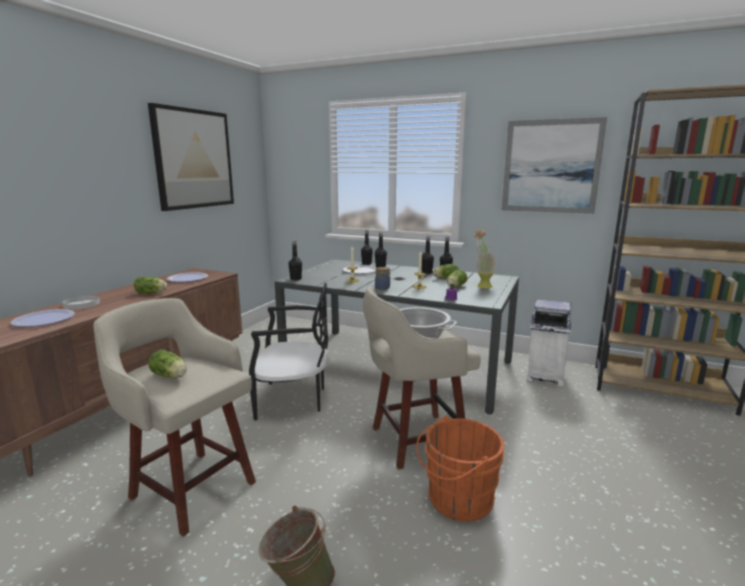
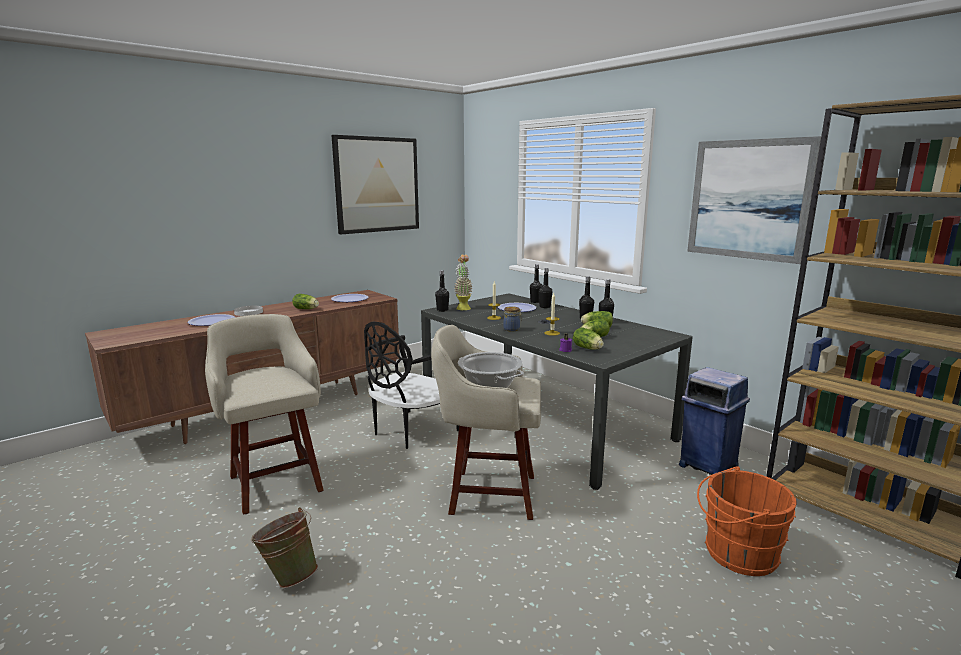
camera: 25 degrees right, 0 degrees up
lettuce [148,350,187,378] -> lettuce moved to [573,327,604,350]
black chair [249,283,329,420] -> black chair turned 105 degrees clockwise [364,322,459,449]
orange bucket [416,416,505,522] -> orange bucket moved to [697,466,797,576]
potted plant [475,230,496,288] -> potted plant moved to [454,254,473,310]
white trash can [527,299,572,387] -> blue trash can [679,367,750,475]

